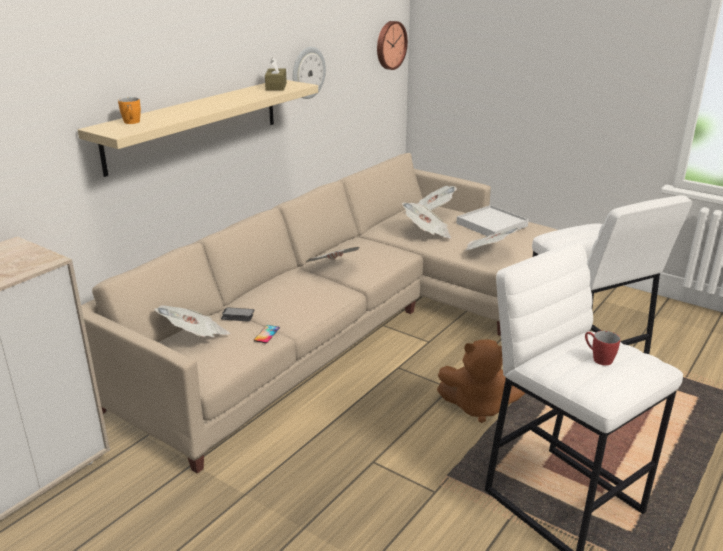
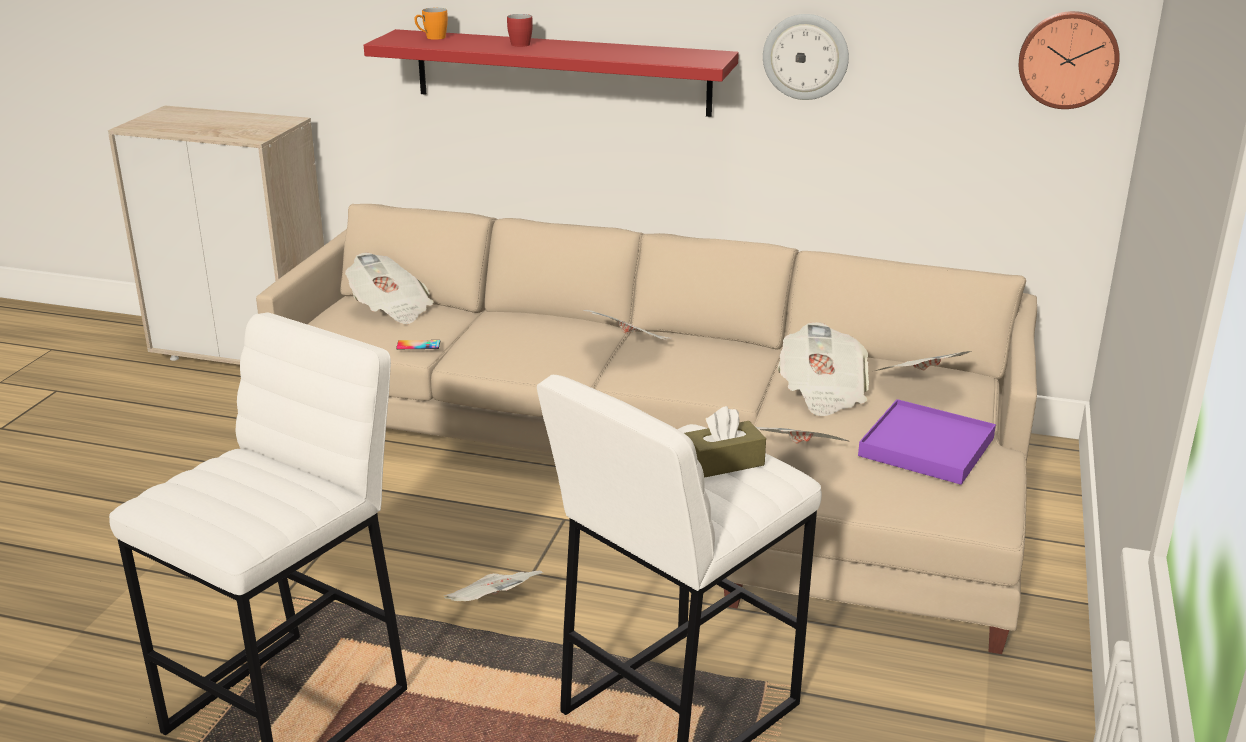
camera: 70 degrees right, 0 degrees up
beige shelf [78,80,318,177] -> red shelf [364,29,739,117]
phone [221,307,254,322] -> none
brown tissue box [265,57,287,91] -> brown tissue box moved to [684,406,766,478]
brown plush toy [437,339,525,423] -> newspaper [444,570,543,601]
white tray [456,205,529,236] -> purple tray [858,399,996,485]
red mug [585,331,620,365] -> red mug moved to [507,14,533,47]

